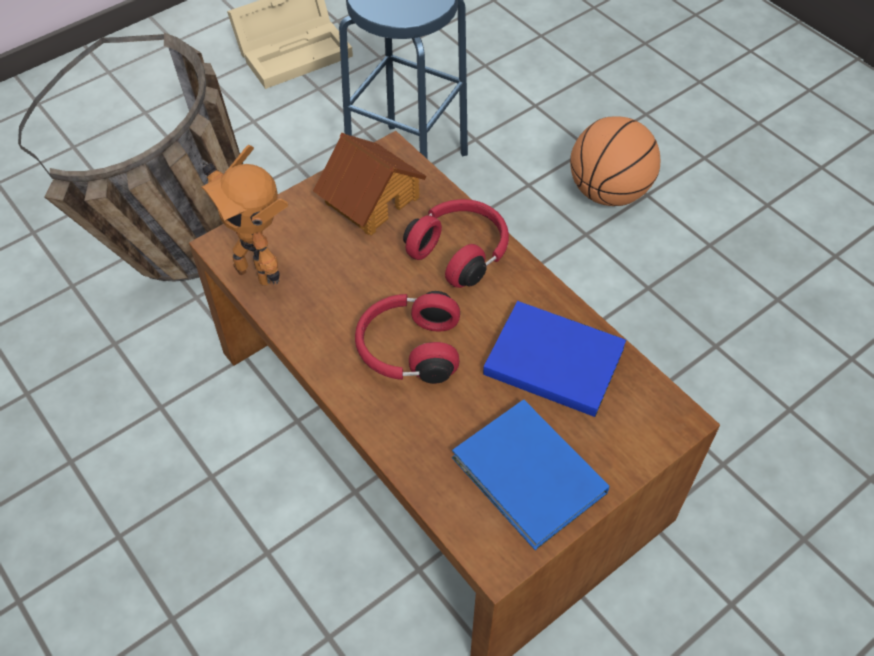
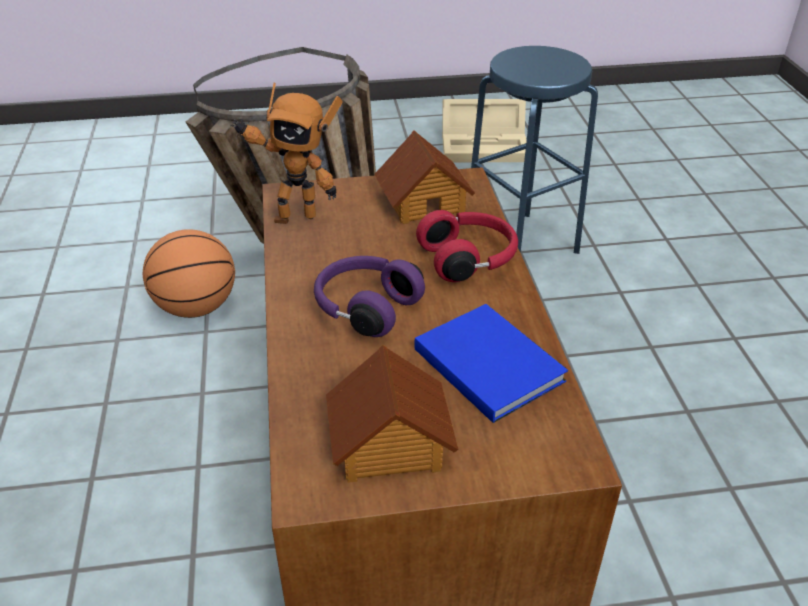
camera: 30 degrees right, 15 degrees down
toy robot [201,145,288,285] -> toy robot turned 75 degrees counterclockwise [230,83,343,224]
red headphones [355,291,460,384] -> purple headphones [314,256,425,337]
blue book [452,399,610,550] -> toy house [326,345,458,483]
basketball [570,116,660,206] -> basketball moved to [143,229,235,318]

